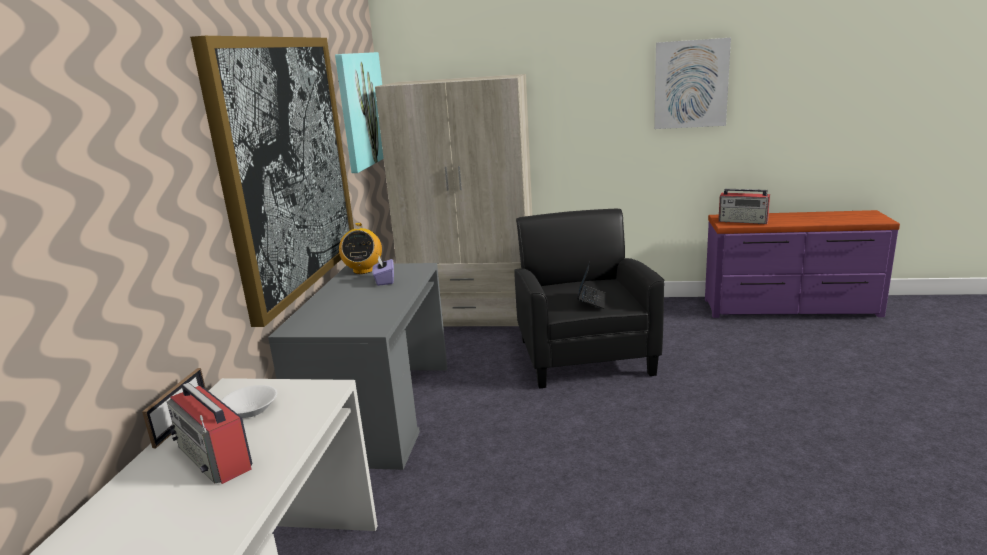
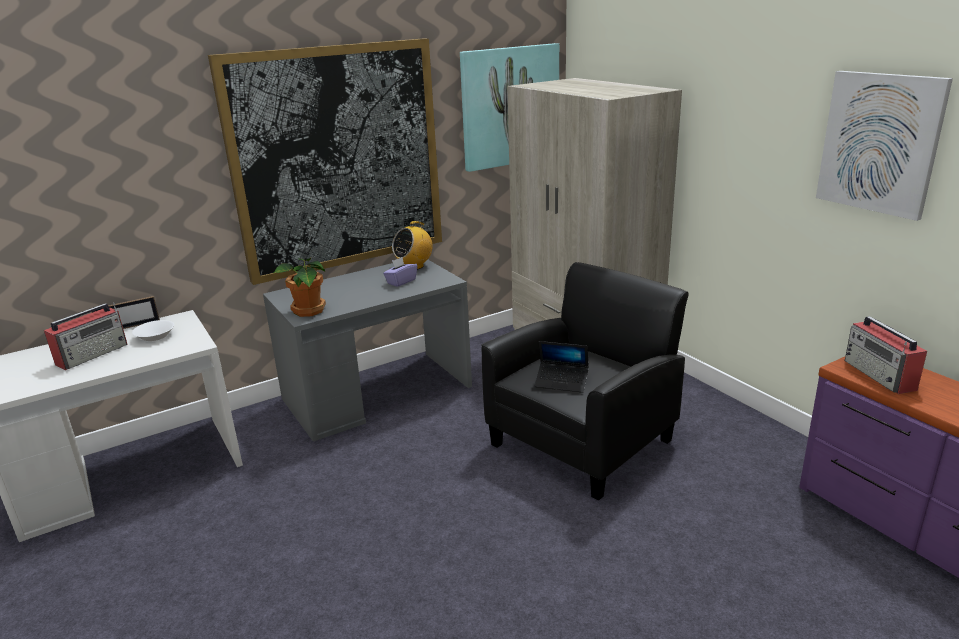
camera: 50 degrees right, 5 degrees up
radio [167,382,253,484] -> radio turned 150 degrees counterclockwise [44,302,127,370]
laptop [577,261,606,309] -> laptop turned 45 degrees clockwise [535,341,589,393]
none -> potted plant [274,257,326,317]

